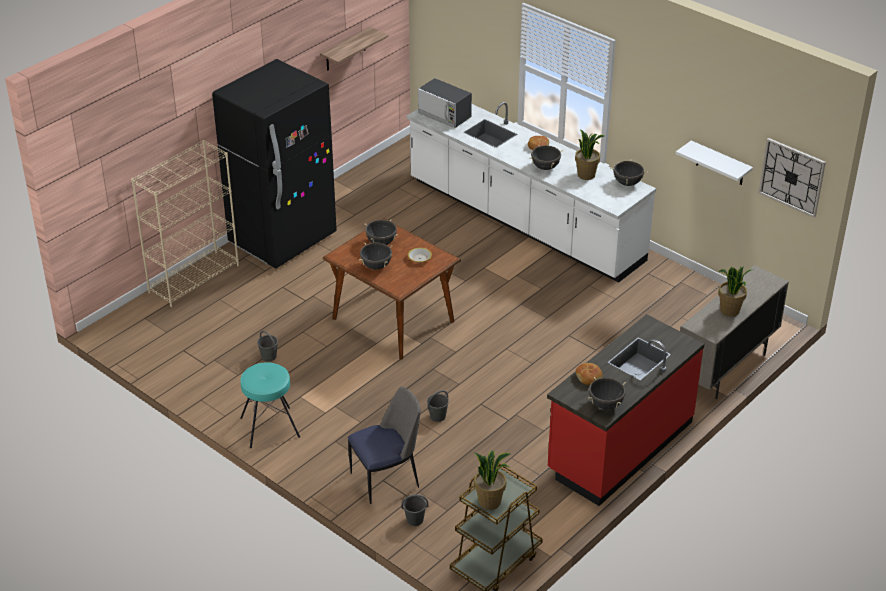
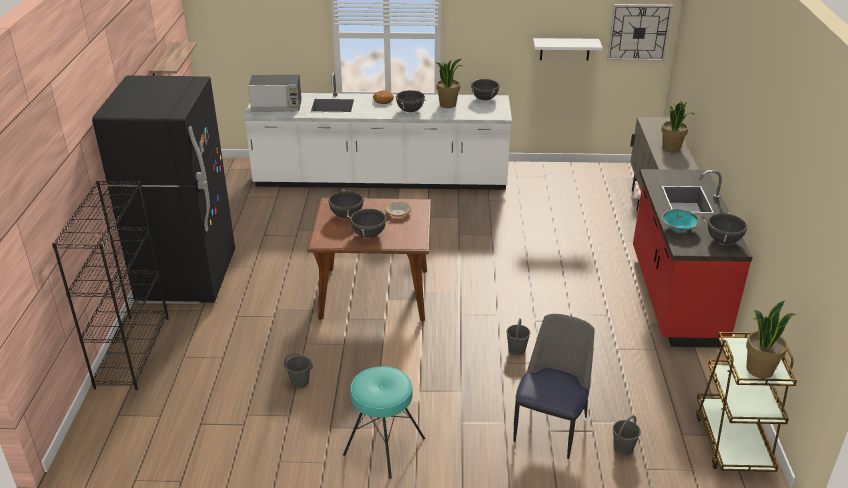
camera: 40 degrees left, 5 degrees down
beige bookcase [131,140,239,307] -> black bookcase [52,181,169,390]
bread [576,363,603,385] -> turquoise bowl [661,209,700,232]

